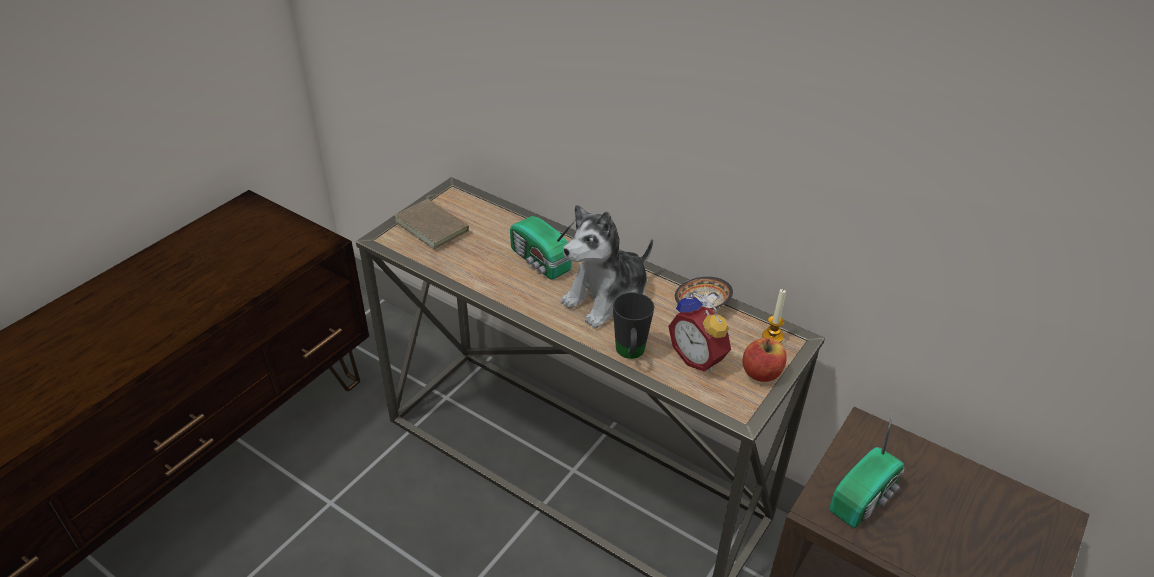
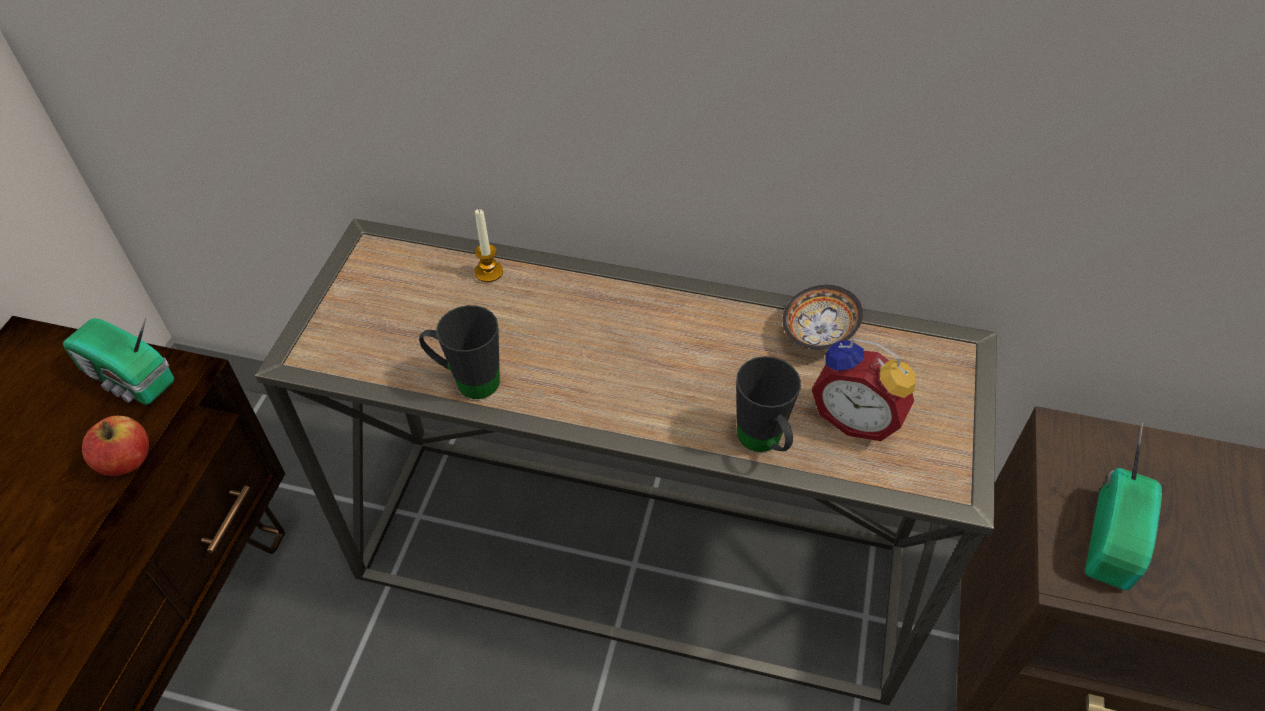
camera: 20 degrees left, 10 degrees up
brown book [395,194,469,249] -> none
radio [510,216,576,279] -> radio moved to [63,318,174,405]
plush toy [560,205,653,329] -> none
apple [743,338,787,382] -> apple moved to [82,416,149,476]
candle [762,289,786,343] -> candle moved to [474,209,503,282]
none -> black mug [419,305,500,399]

